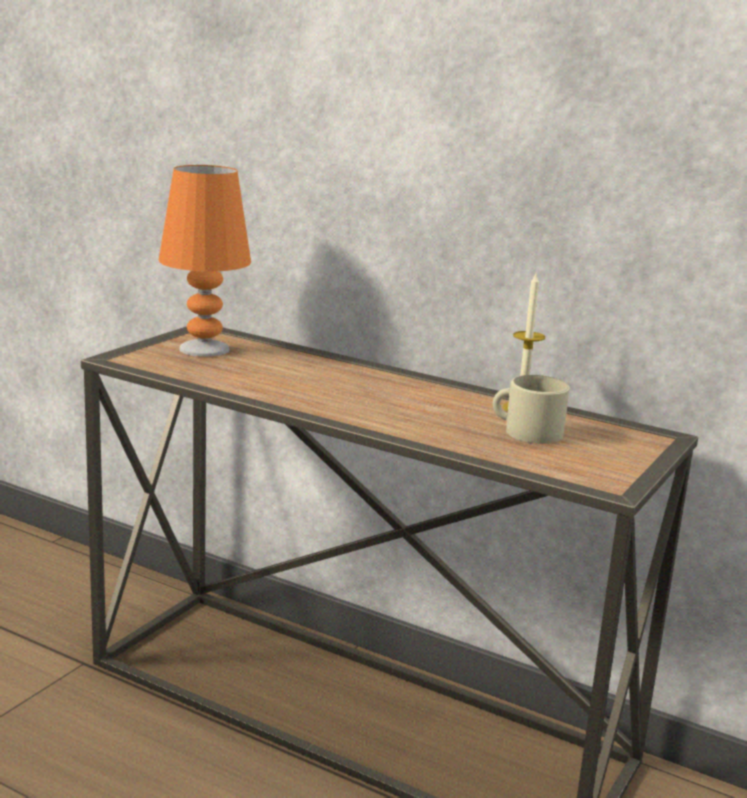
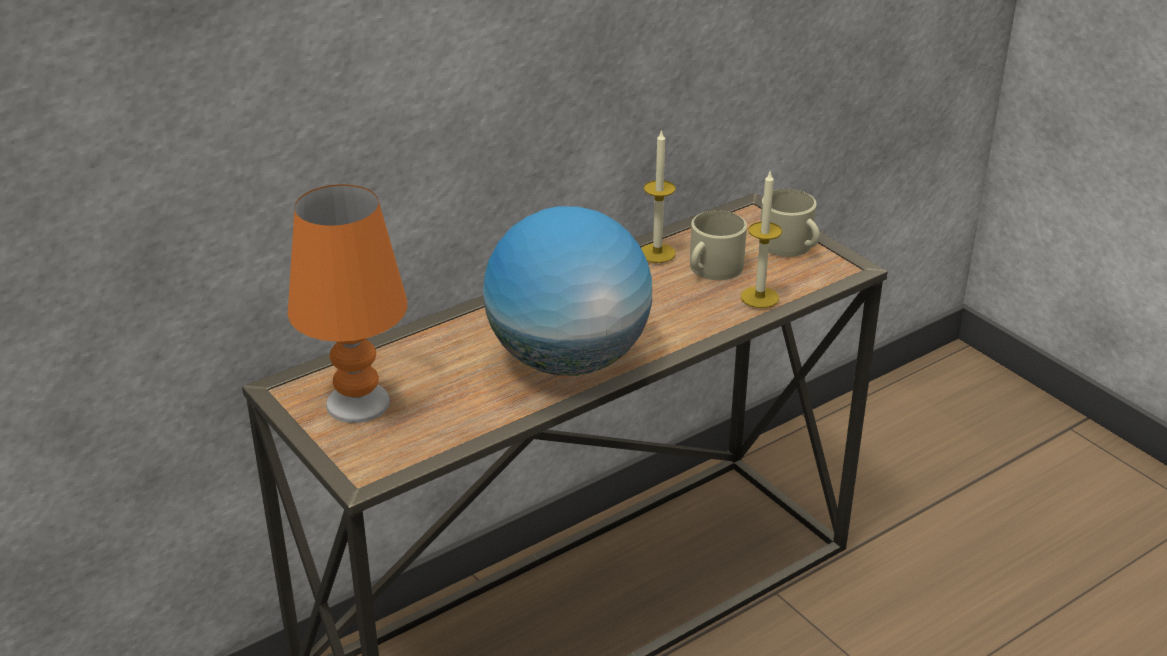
camera: 65 degrees left, 15 degrees up
none -> globe [483,206,652,376]
none -> candle [741,172,782,308]
none -> beige mug [759,189,820,257]

